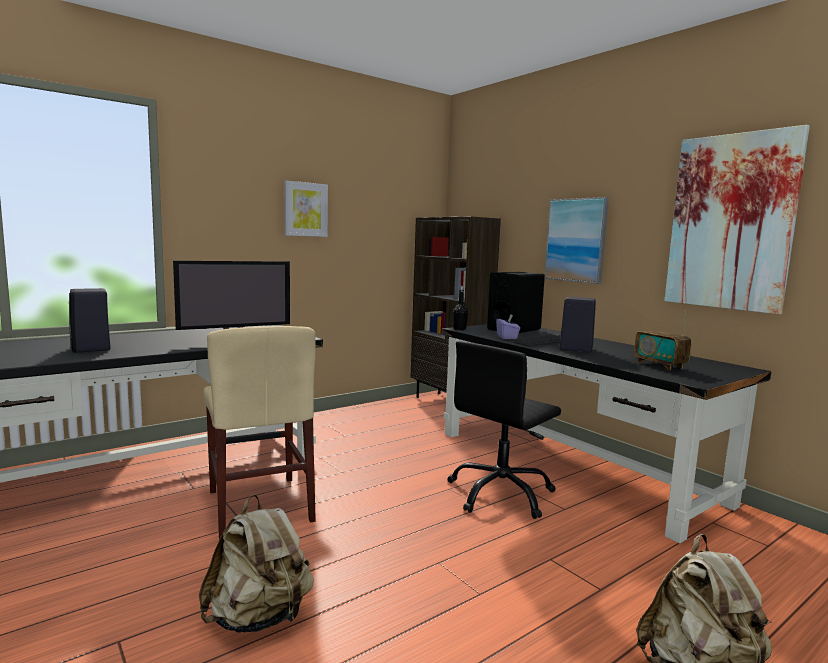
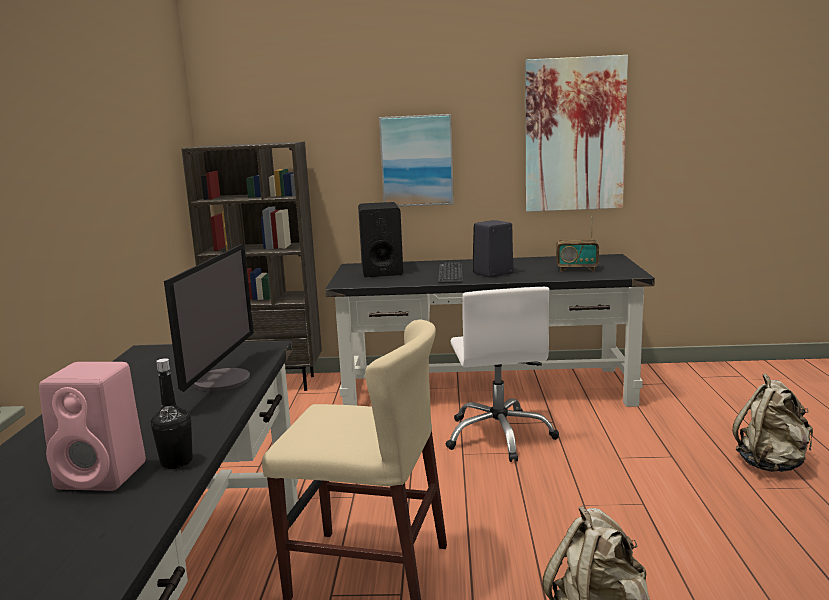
camera: 50 degrees left, 5 degrees up
black speaker [69,288,111,353] -> pink speaker [39,362,146,491]
picture [284,180,328,237] -> none
black office chair [447,341,561,519] -> white office chair [446,287,559,462]
black bottle [453,286,468,331] -> black bottle moved to [151,358,193,469]
purple tissue box [496,314,520,339] -> none

